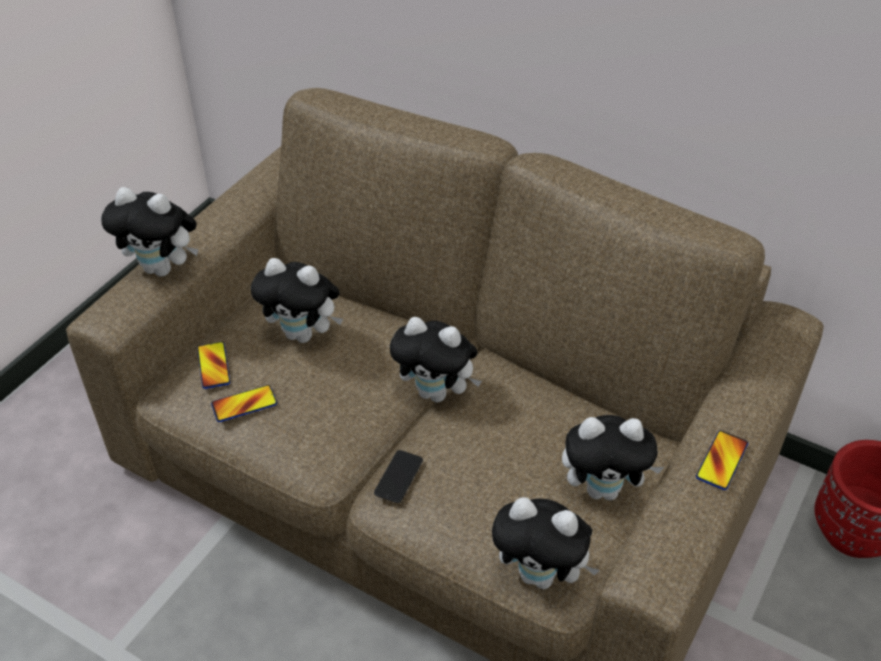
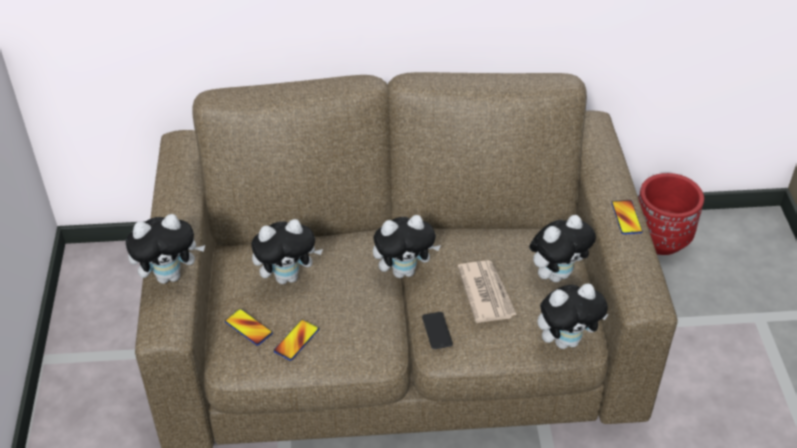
camera: 35 degrees left, 0 degrees up
none -> newspaper [458,260,517,323]

